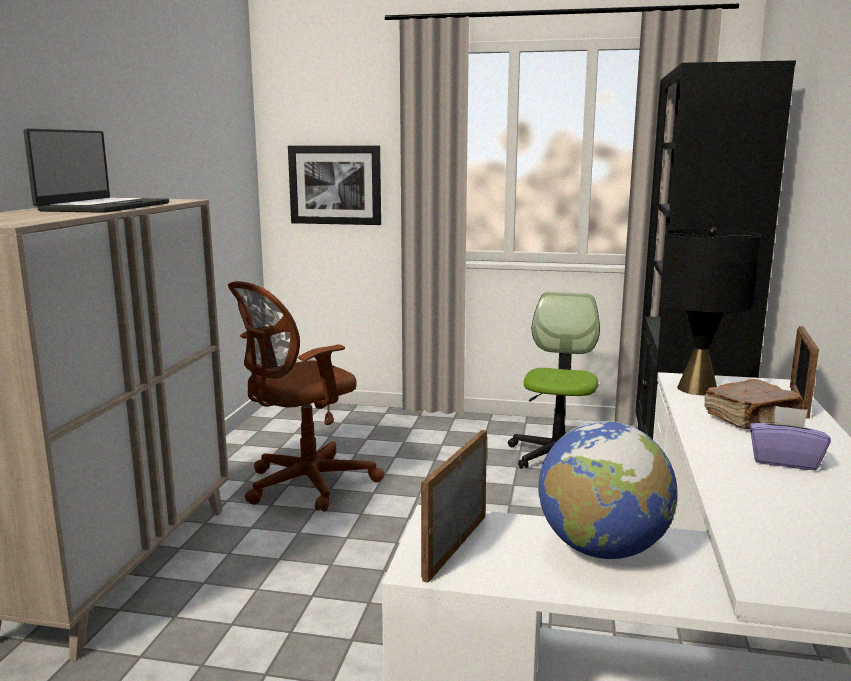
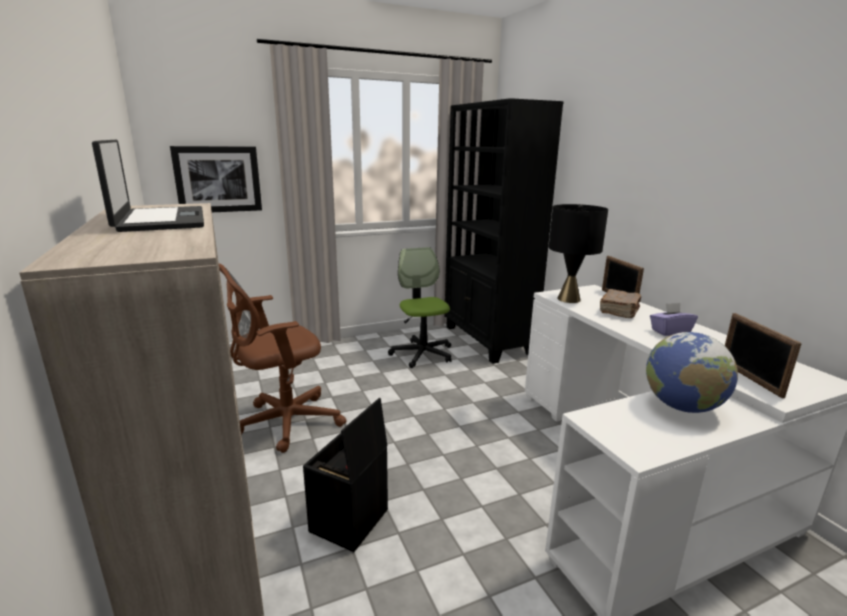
camera: 35 degrees left, 5 degrees up
brown office chair [228,281,385,512] -> brown office chair turned 45 degrees clockwise [219,263,346,453]
picture frame [421,430,487,583] -> picture frame moved to [725,313,802,398]
none -> black storage box [303,398,388,552]

